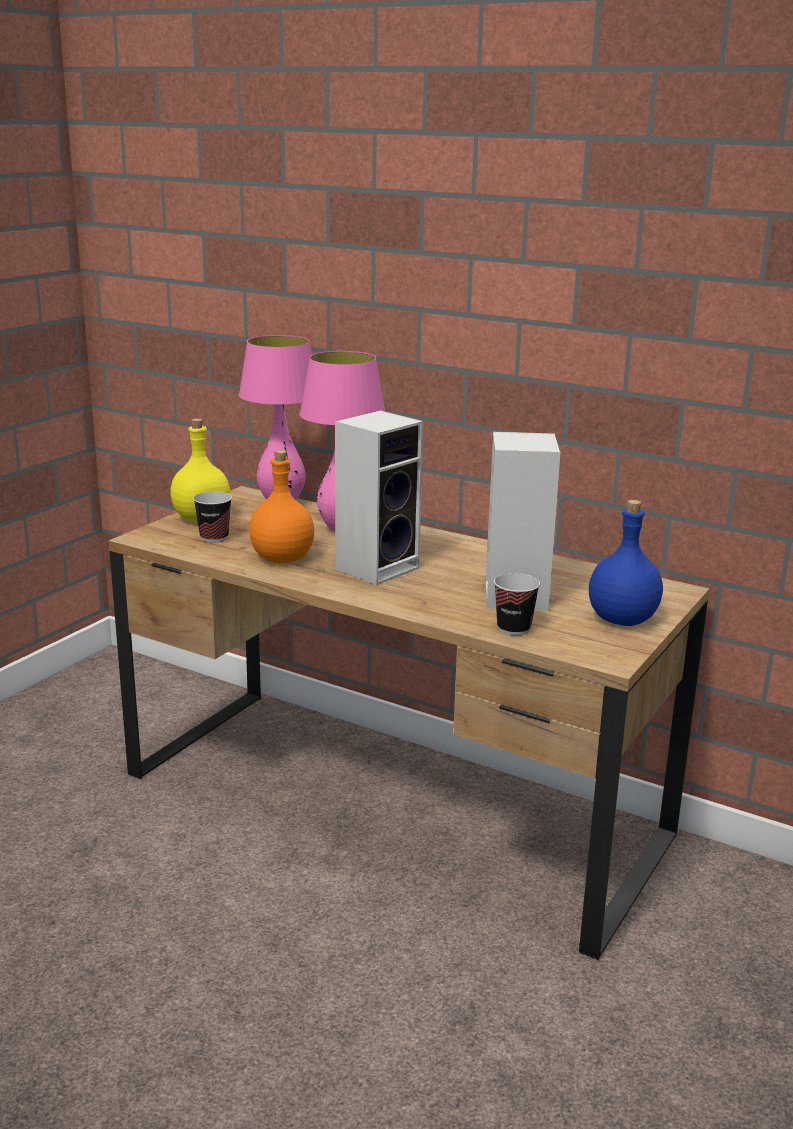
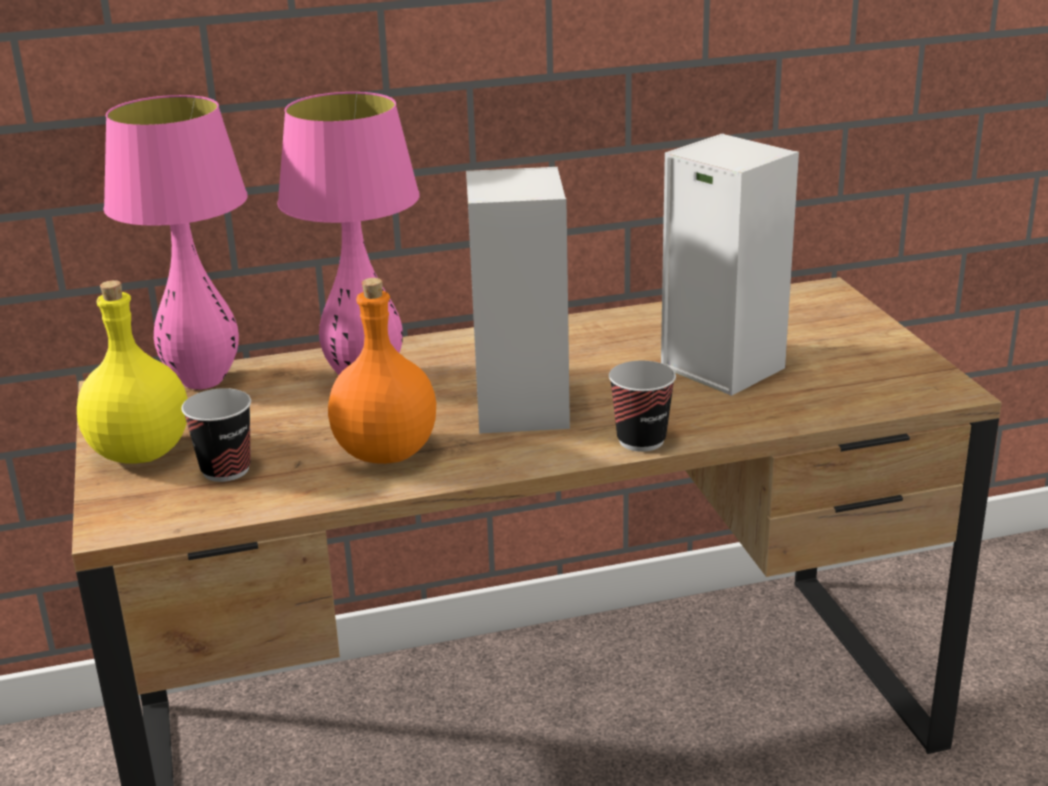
camera: 45 degrees left, 5 degrees up
cup [494,573,540,636] -> cup moved to [609,361,676,452]
blue bottle [589,500,663,626] -> none

